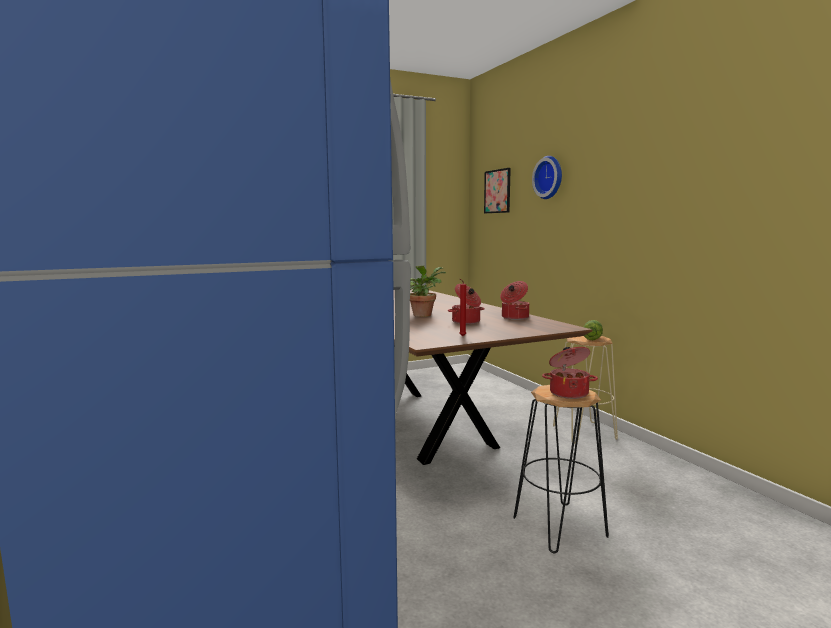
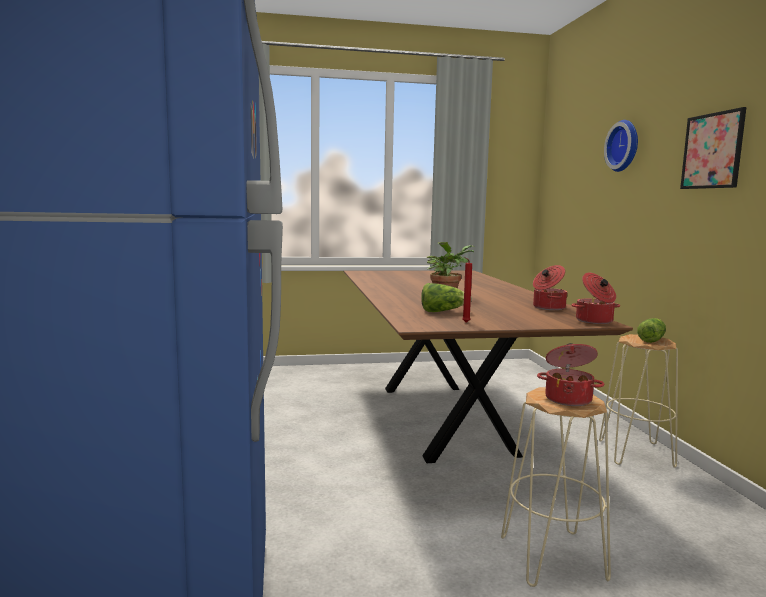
camera: 15 degrees right, 0 degrees up
cooking pot [448,284,485,324] -> cooking pot moved to [571,273,620,324]
picture [484,168,511,213] -> picture moved to [680,107,746,189]
black stool [513,385,609,553] -> beige stool [501,387,611,587]
none -> lettuce [421,283,472,312]

